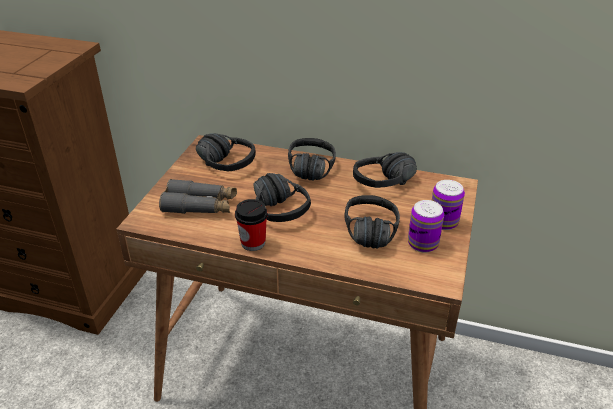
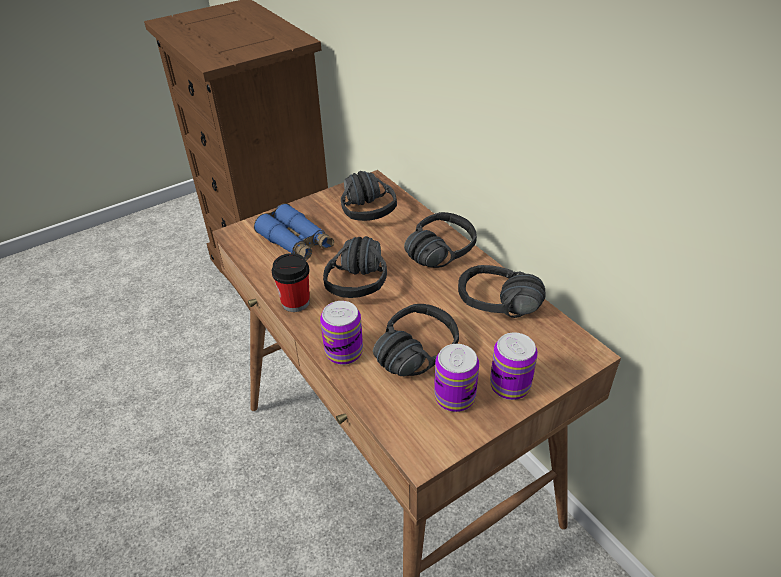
camera: 40 degrees right, 5 degrees up
grey binoculars [159,179,237,214] -> blue binoculars [254,203,334,261]
none -> can [320,301,363,365]

